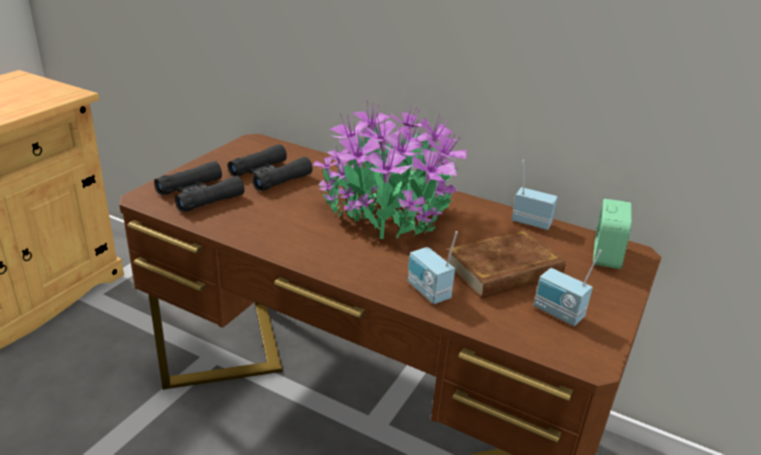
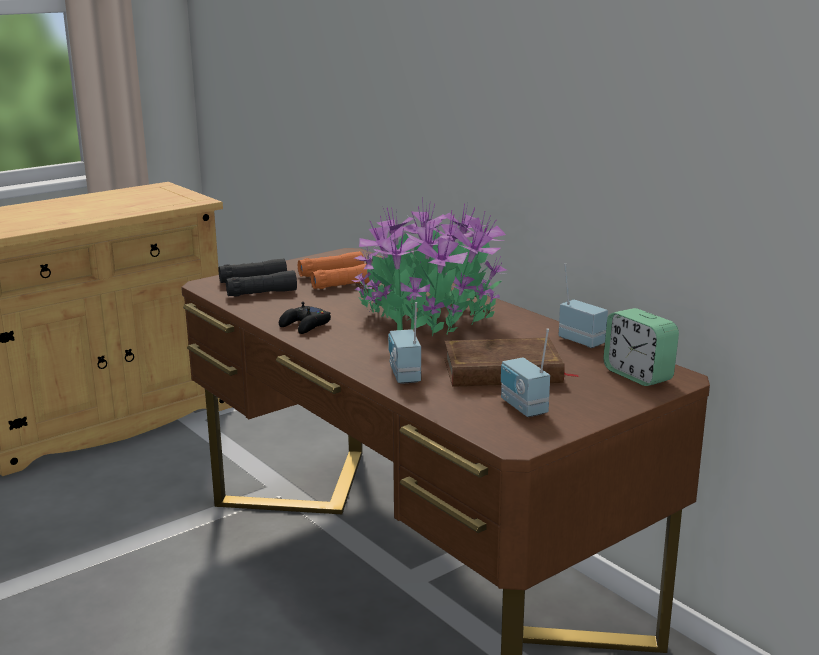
camera: 25 degrees right, 10 degrees down
black binoculars [228,144,313,191] -> orange binoculars [298,251,373,289]
alarm clock [593,199,632,269] -> alarm clock turned 105 degrees clockwise [603,308,679,386]
none -> black game controller [279,302,331,334]

